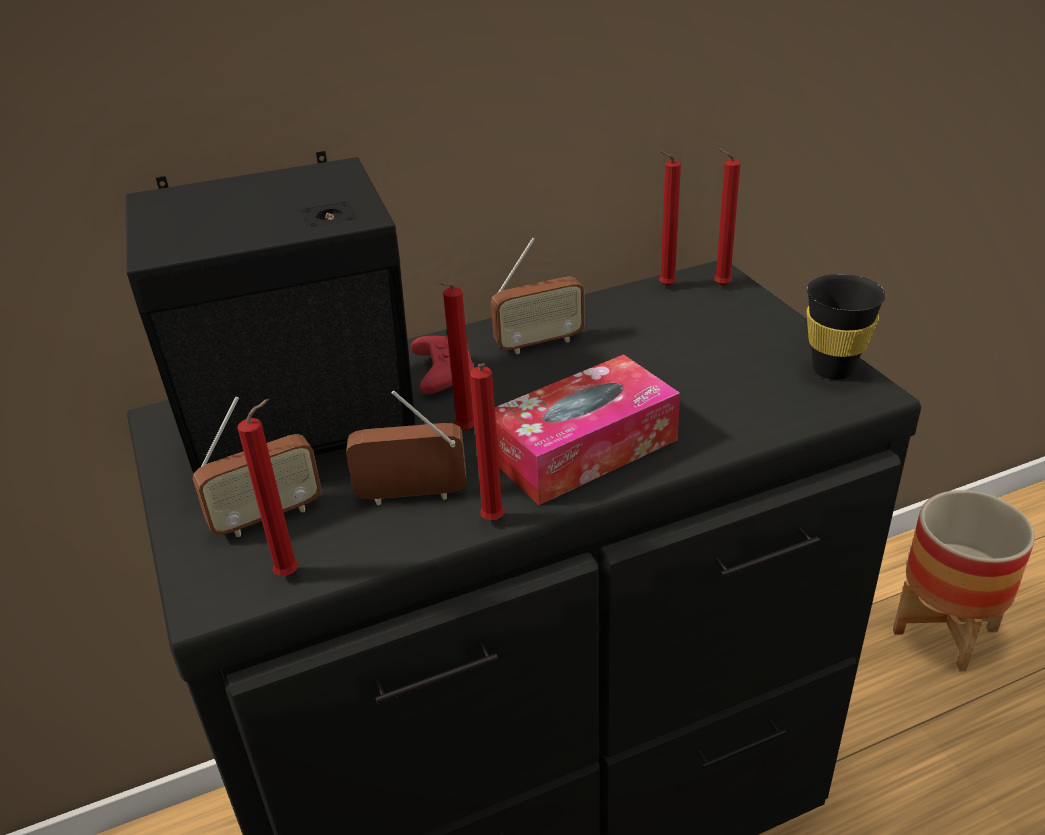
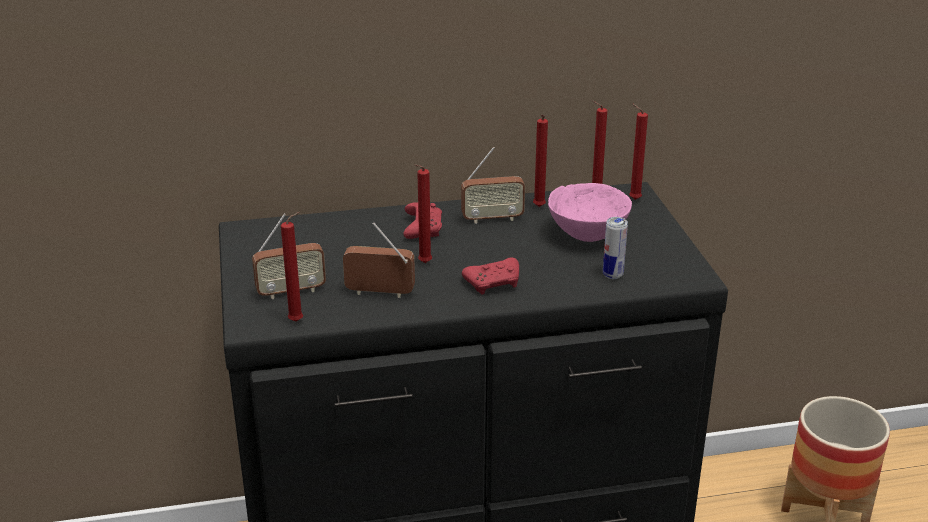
camera: 10 degrees right, 5 degrees down
black speaker [126,151,416,474] -> none
red candle [470,363,505,520] -> red candle moved to [533,115,548,207]
tissue box [495,354,680,505] -> red game controller [462,258,519,295]
black cup [806,274,886,380] -> none
none -> pink bowl [548,183,632,242]
none -> can [603,217,628,279]

